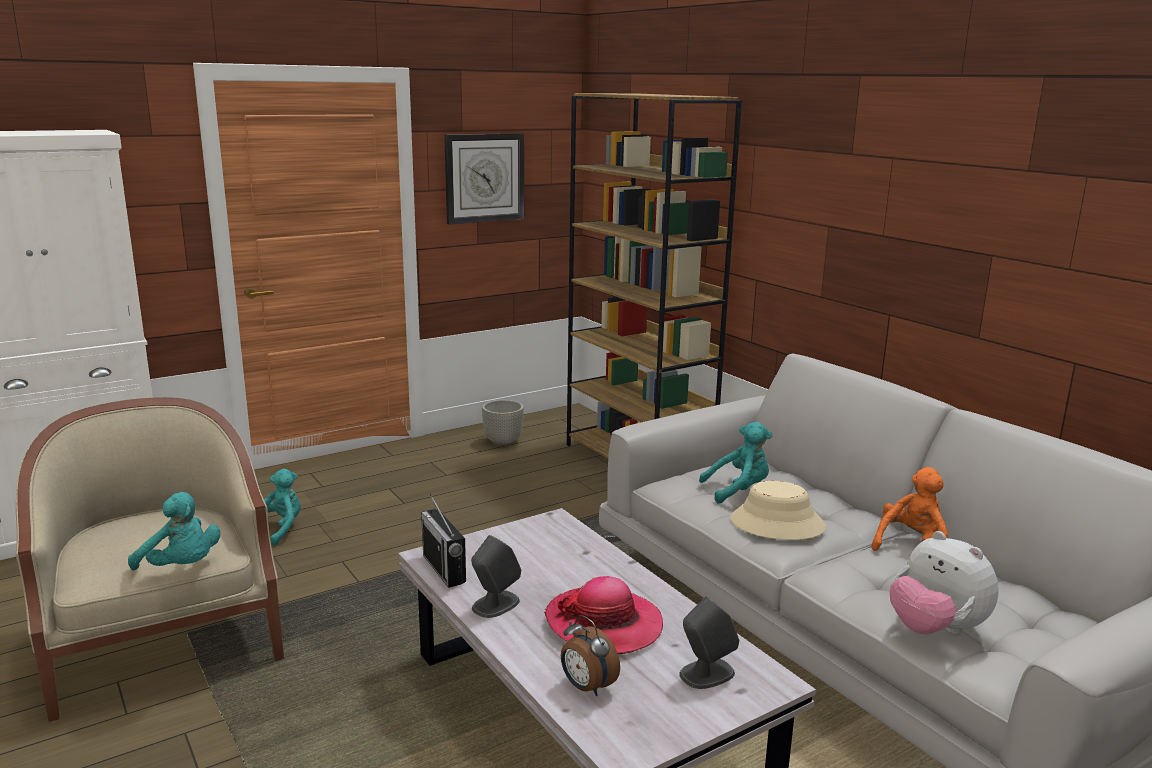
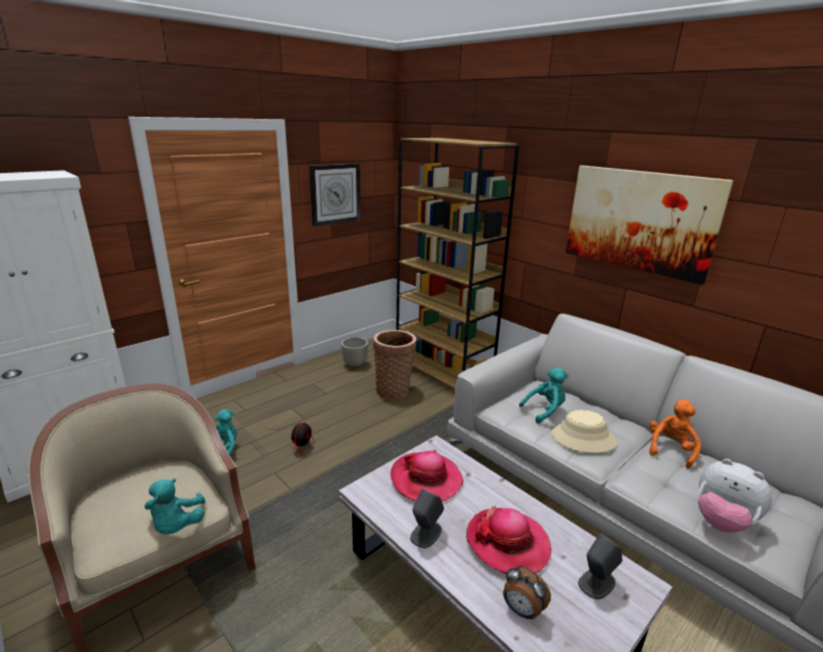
camera: 10 degrees left, 5 degrees up
turquoise plush toy [128,492,220,571] -> turquoise plush toy turned 60 degrees clockwise [144,478,206,534]
radio [421,494,466,588] -> none
none -> fan [265,423,315,455]
none -> basket [373,330,416,400]
none -> hat [391,450,463,502]
none -> picture [566,165,733,285]

